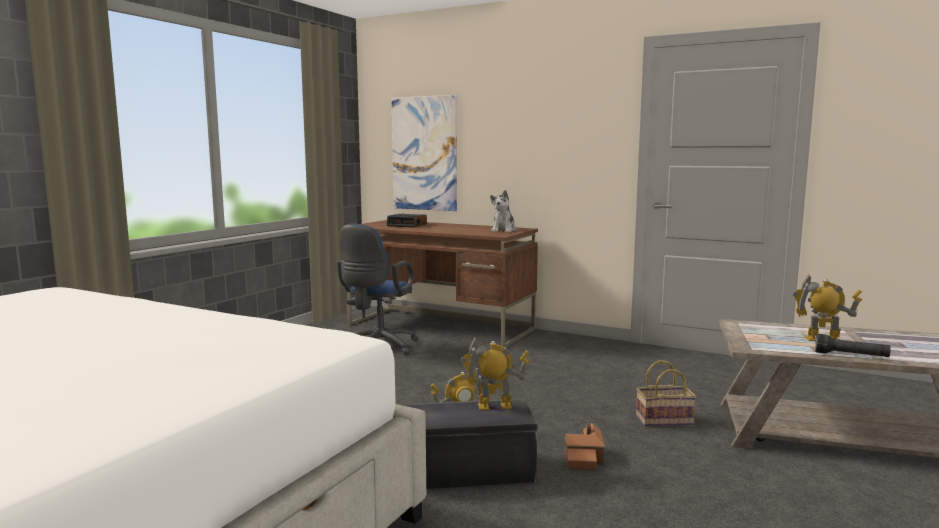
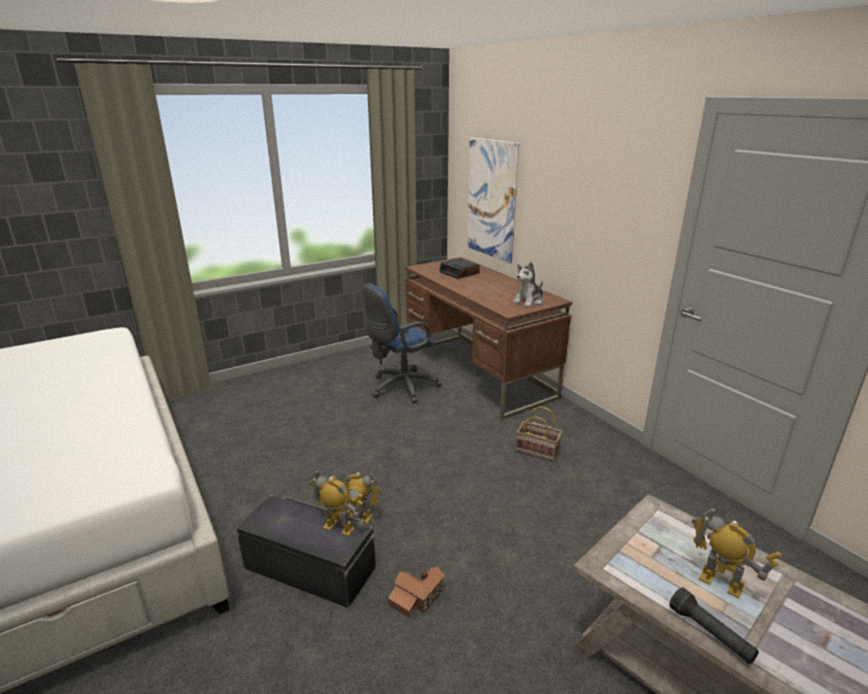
camera: 30 degrees right, 15 degrees up
basket [636,360,696,426] -> basket moved to [516,406,562,461]

